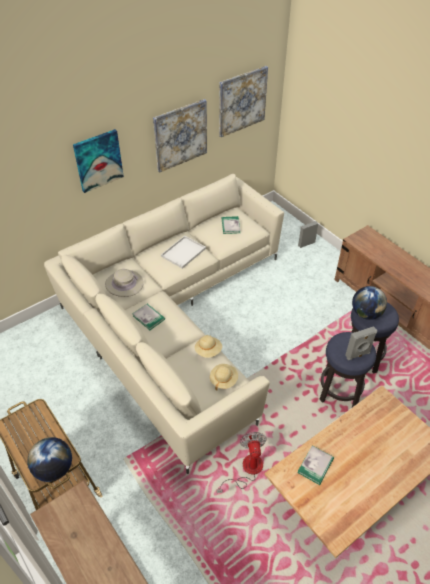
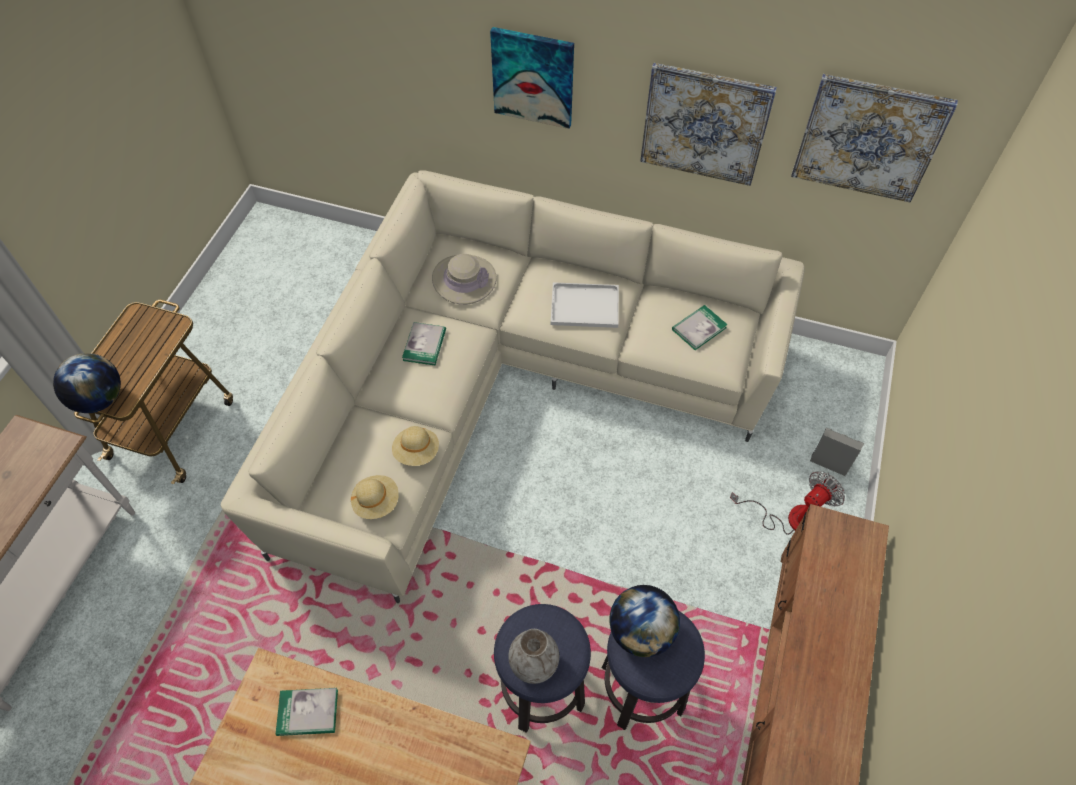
camera: 55 degrees right, 10 degrees up
fan [217,432,267,493] -> fan moved to [730,471,845,535]
grey speaker [345,326,377,360] -> grey vase [508,629,559,684]

